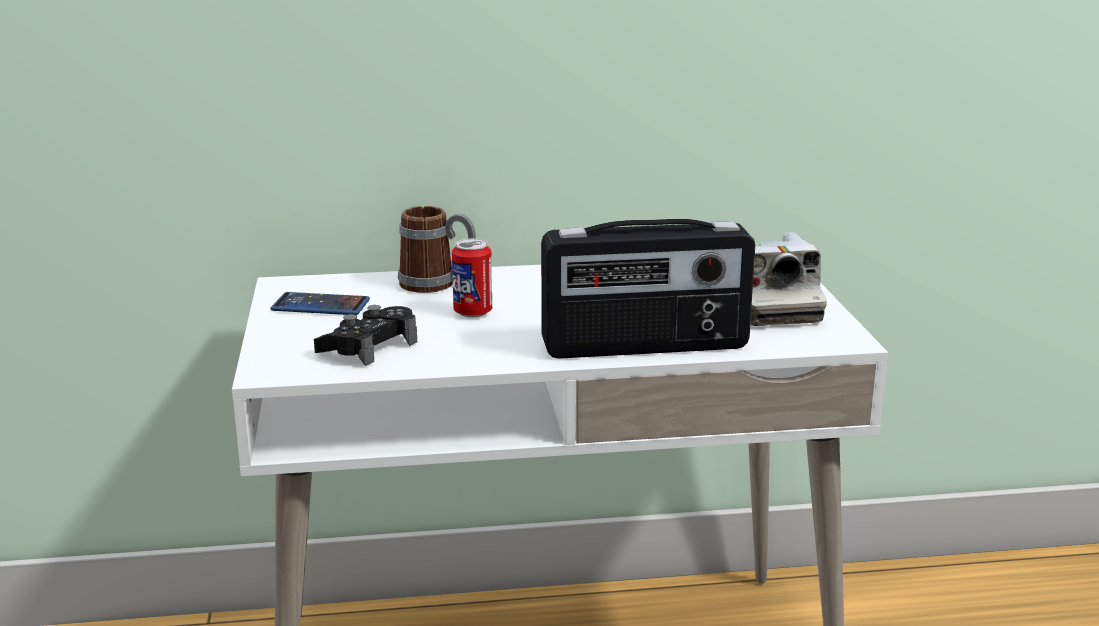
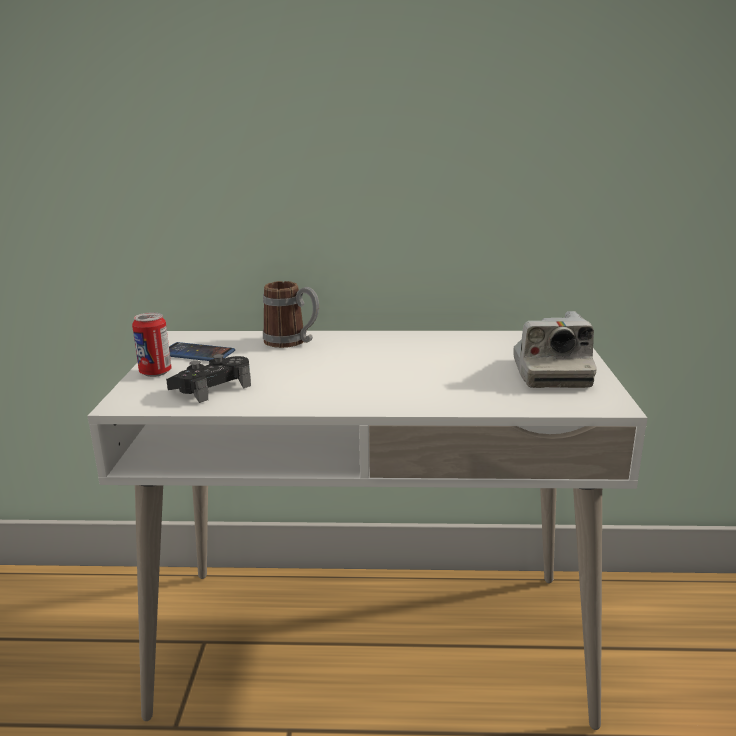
camera: 10 degrees right, 0 degrees up
can [452,238,492,318] -> can moved to [132,312,171,377]
radio [541,219,755,359] -> none

